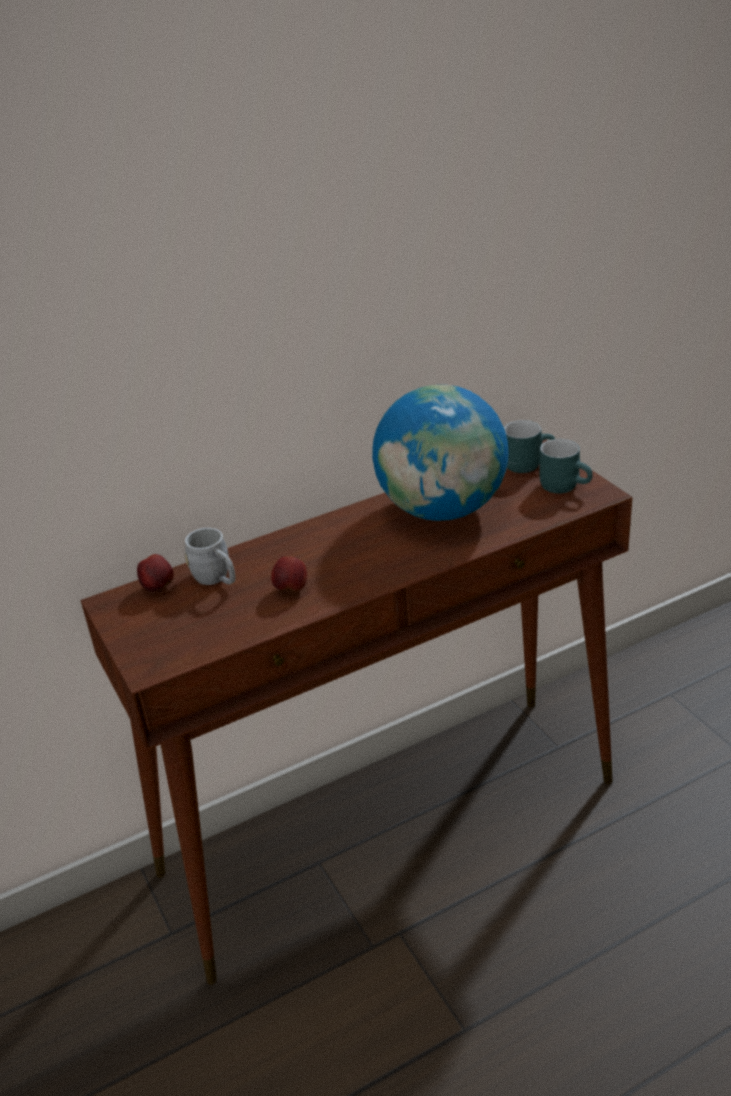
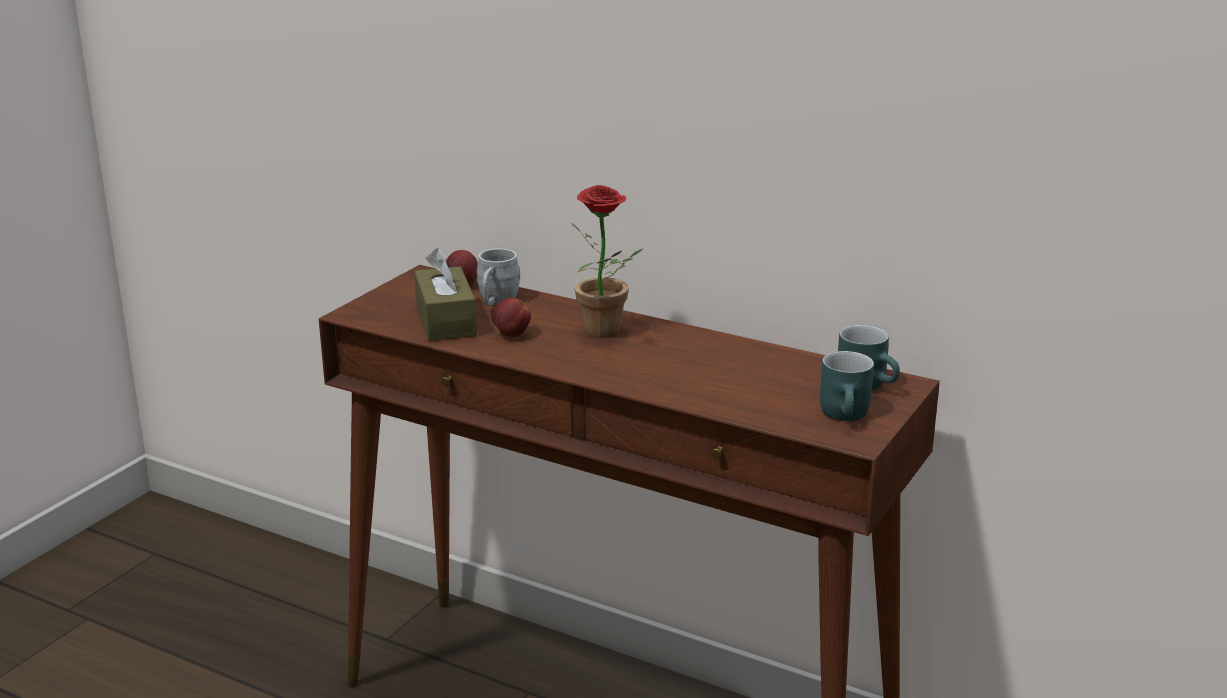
camera: 55 degrees right, 10 degrees down
globe [372,385,508,521] -> none
none -> brown tissue box [414,248,477,341]
none -> potted plant [570,185,643,338]

